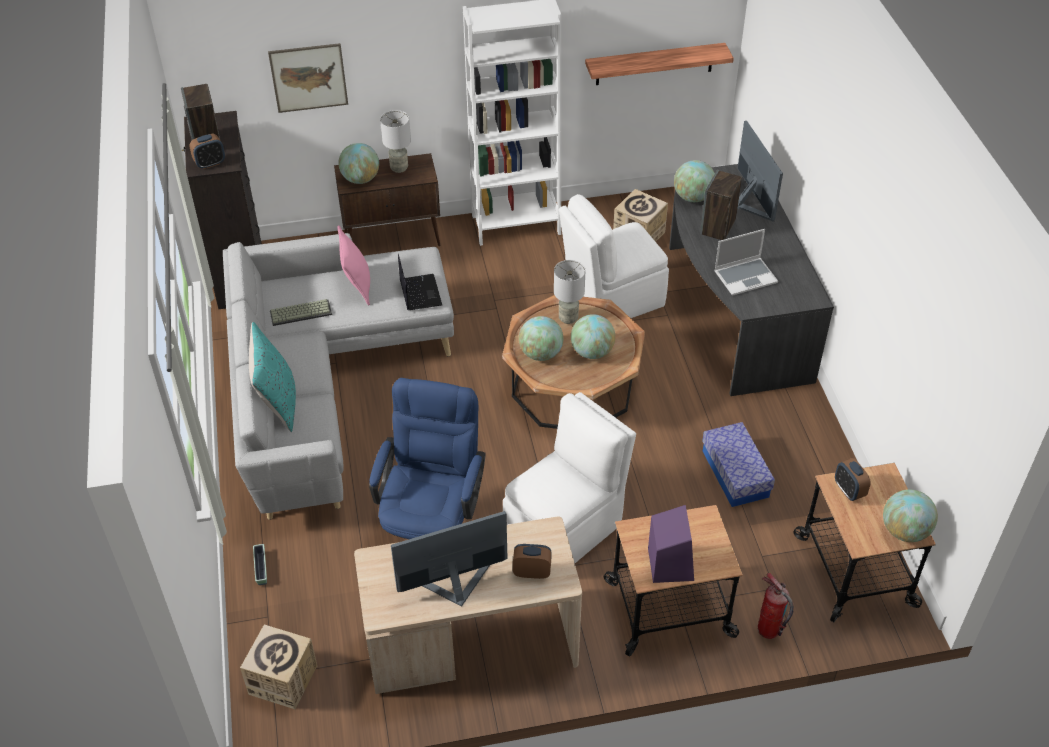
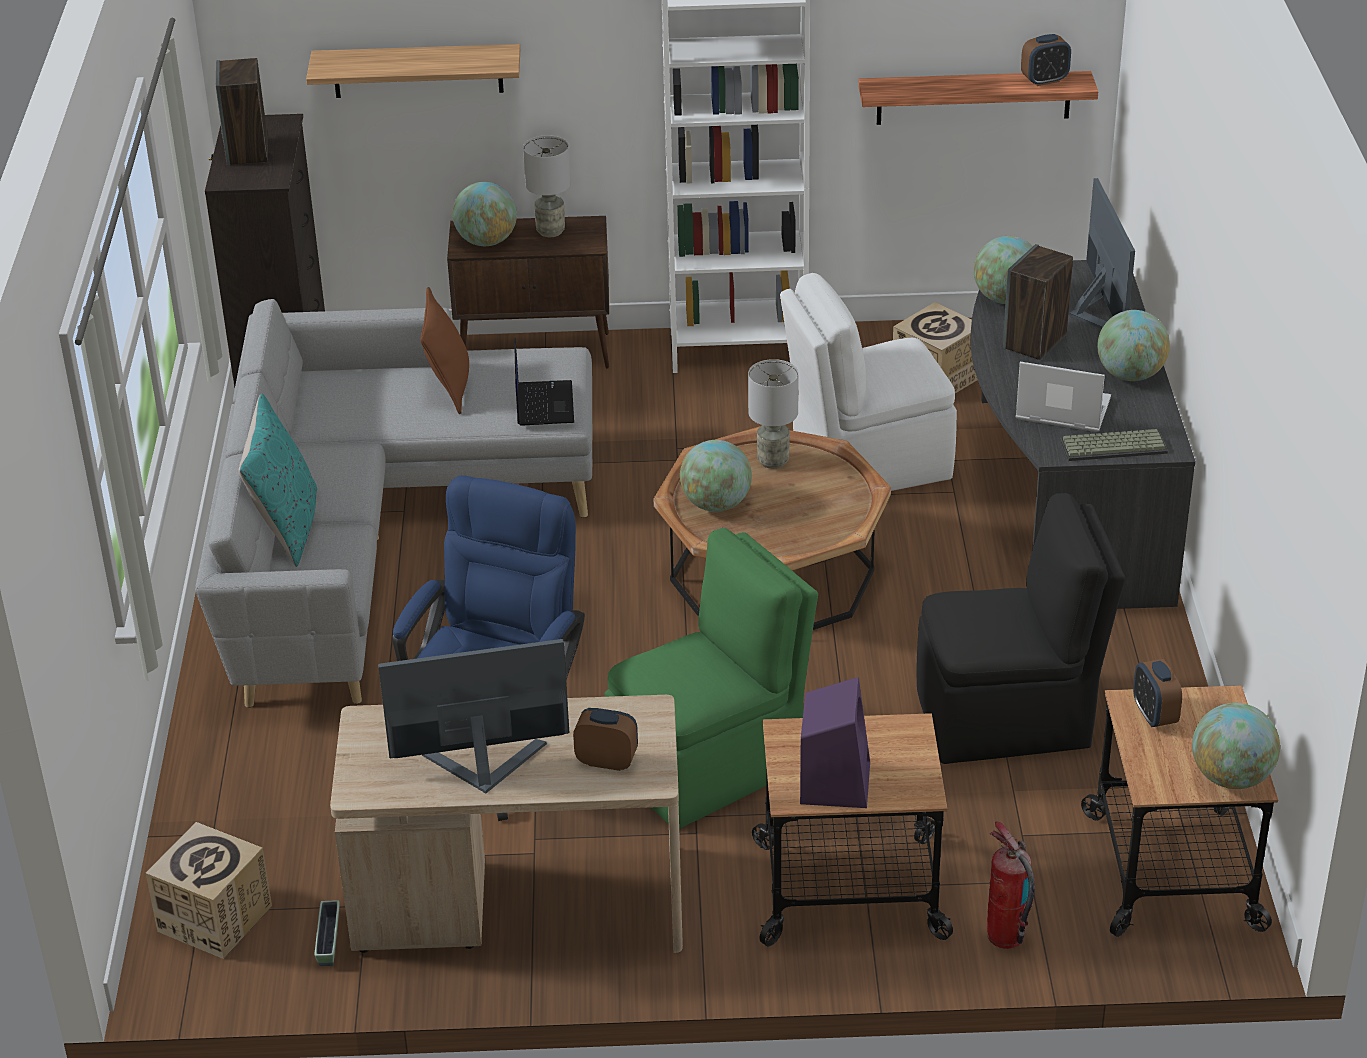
camera: 10 degrees right, 10 degrees down
alarm clock [190,134,225,169] -> alarm clock moved to [1021,34,1071,86]
planter [253,544,267,585] -> planter moved to [315,900,340,966]
picture [268,43,348,113] -> shelf [306,44,520,98]
keyboard [270,299,332,326] -> keyboard moved to [1060,429,1168,461]
pink pillow [337,225,370,305] -> brown pillow [420,287,469,414]
white chair [503,392,636,563] -> green chair [605,528,818,829]
globe [571,314,615,359] -> globe moved to [1097,310,1170,381]
storage box [702,422,775,507] -> black chair [917,493,1126,764]
laptop [714,229,778,296] -> laptop turned 150 degrees counterclockwise [1016,362,1111,432]

